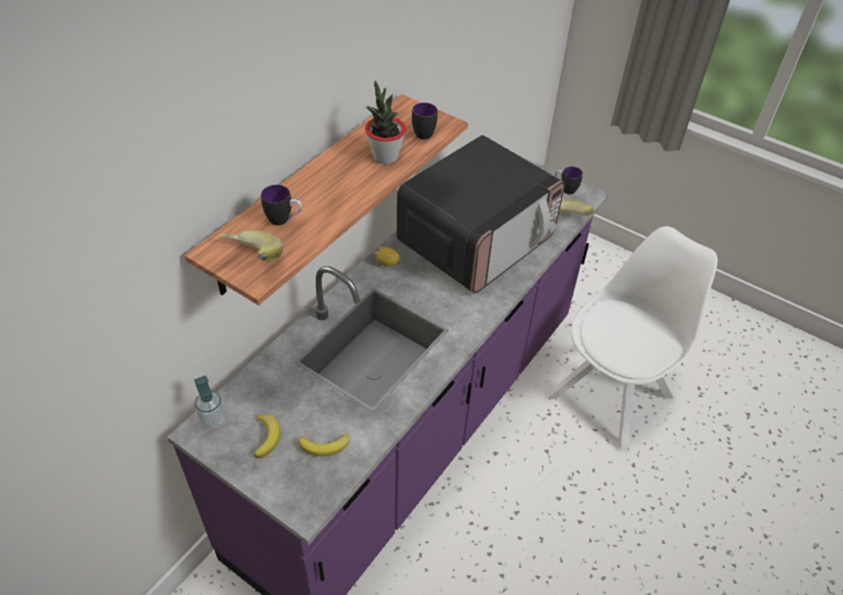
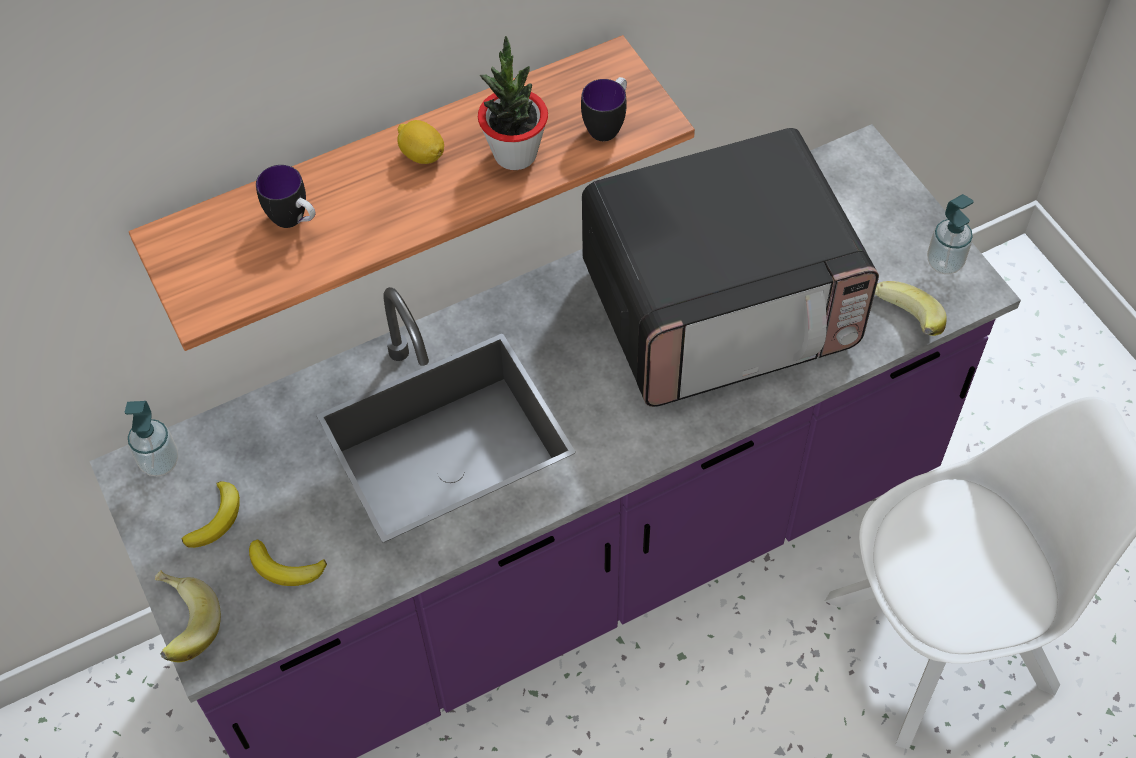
camera: 30 degrees right, 10 degrees up
banana [220,230,283,262] -> banana moved to [155,570,221,662]
lemon [375,247,400,267] -> lemon moved to [397,120,444,164]
mug [555,166,583,194] -> soap dispenser [927,194,974,274]

